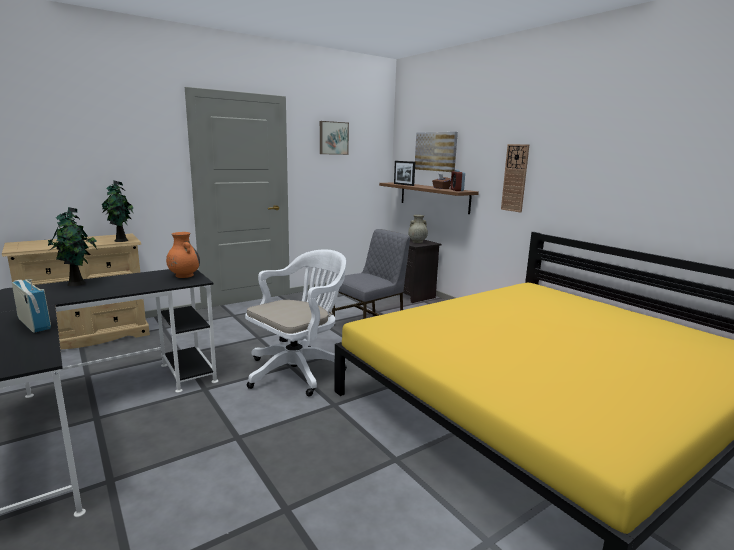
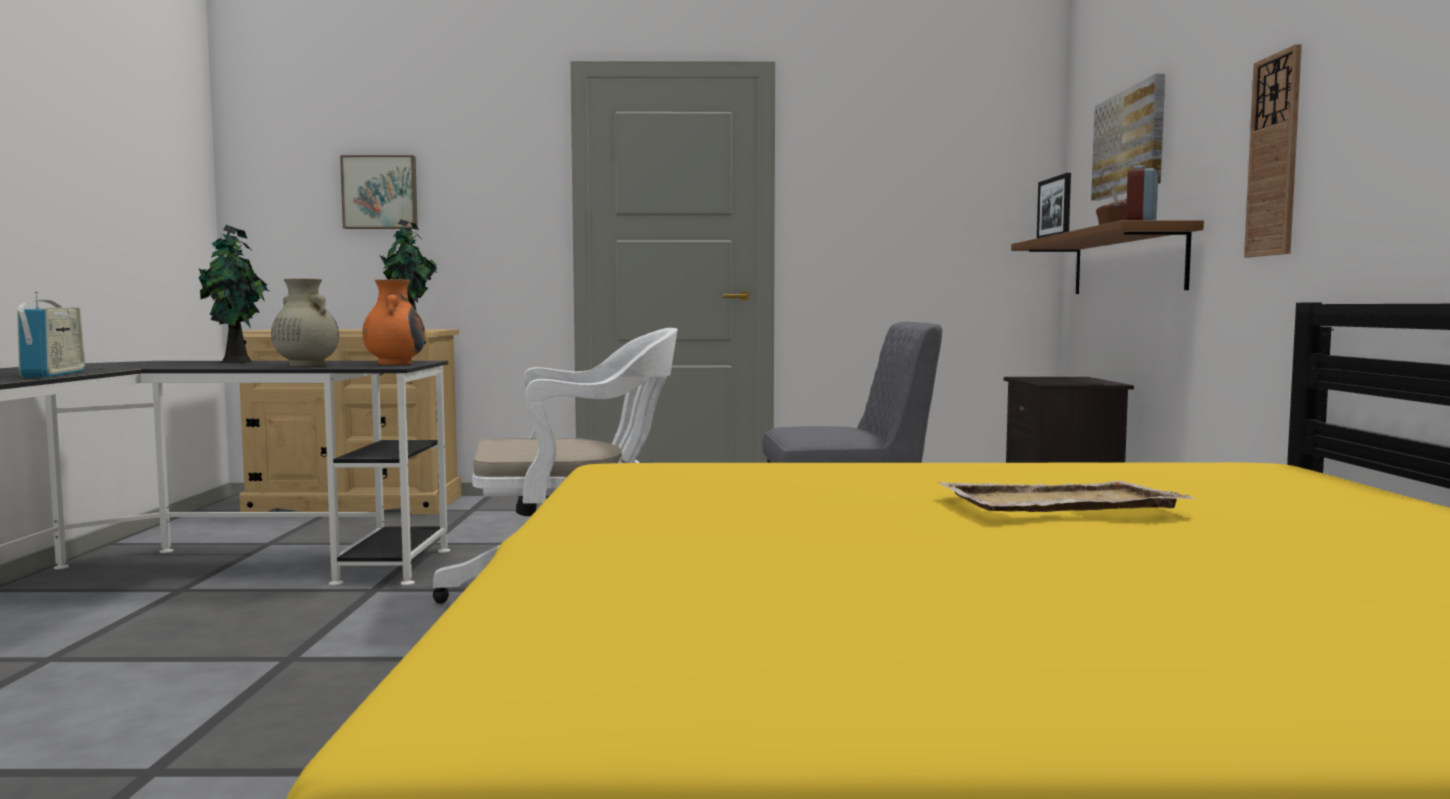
camera: 35 degrees right, 10 degrees down
picture [320,121,349,155] -> picture moved to [340,155,418,229]
beige vase [408,215,428,243] -> beige vase moved to [271,278,339,367]
none -> beige tray [938,481,1198,512]

